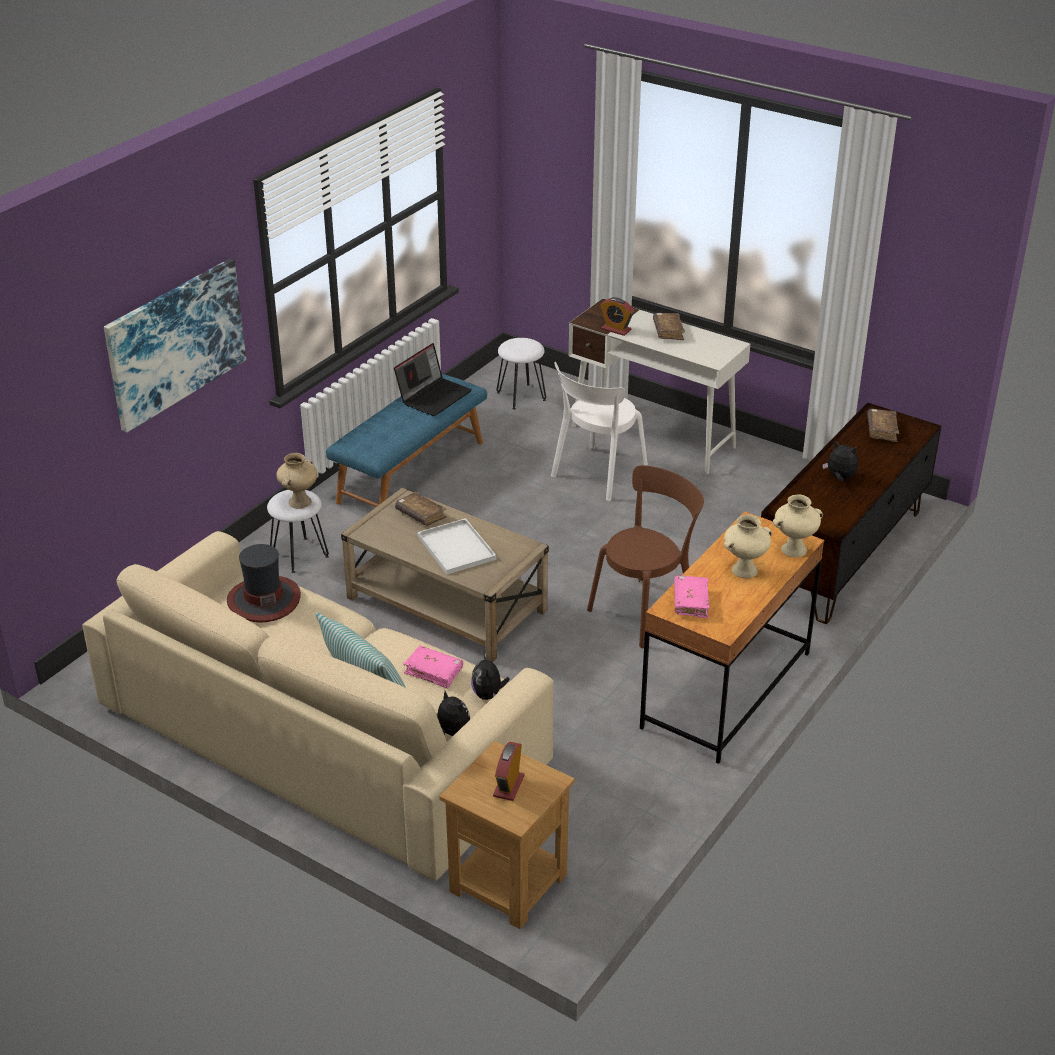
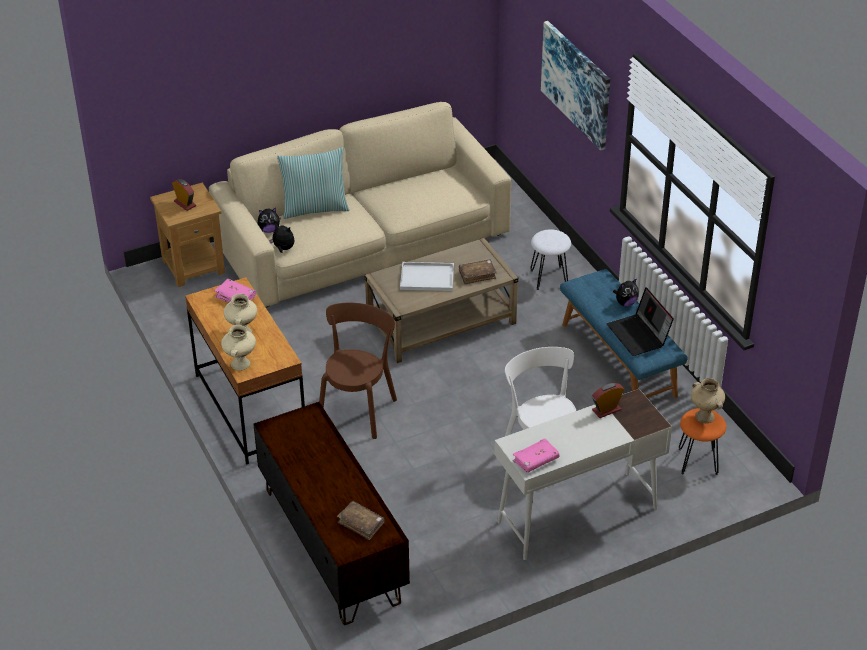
camera: 120 degrees right, 5 degrees up
hat [227,544,301,623] -> none
beige vase [277,453,318,509] -> beige vase moved to [691,378,725,423]
pink book [404,645,463,689] -> pink book moved to [513,438,559,473]
white stool [497,338,546,409] -> orange stool [678,408,726,475]
brown chair [587,465,704,648] -> brown chair turned 150 degrees counterclockwise [319,303,397,439]
brown book [653,313,685,340] -> none
plush toy [822,440,859,482] -> plush toy moved to [613,278,639,306]

